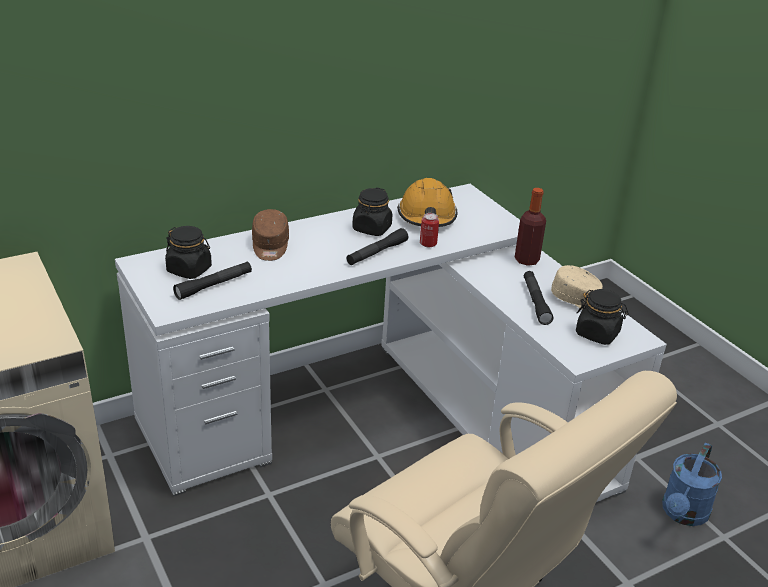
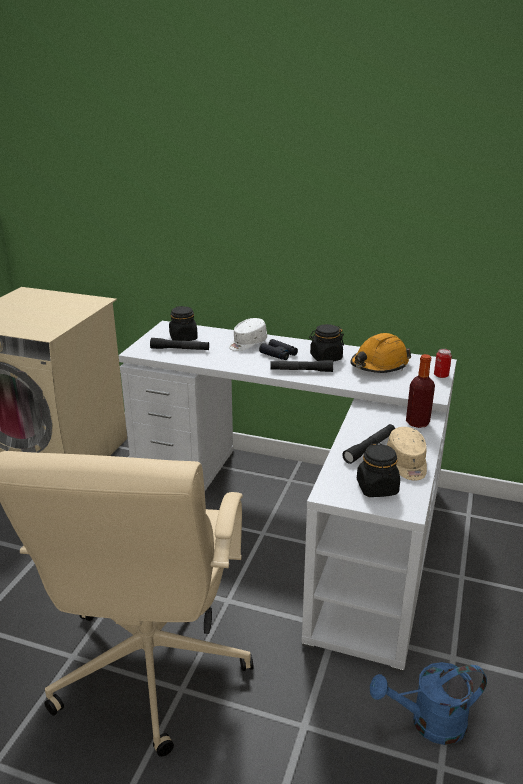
camera: 50 degrees right, 5 degrees down
brown cap [252,209,289,261] -> white cap [229,318,267,351]
can [420,213,439,248] -> can moved to [434,349,452,378]
none -> black binoculars [259,339,298,360]

